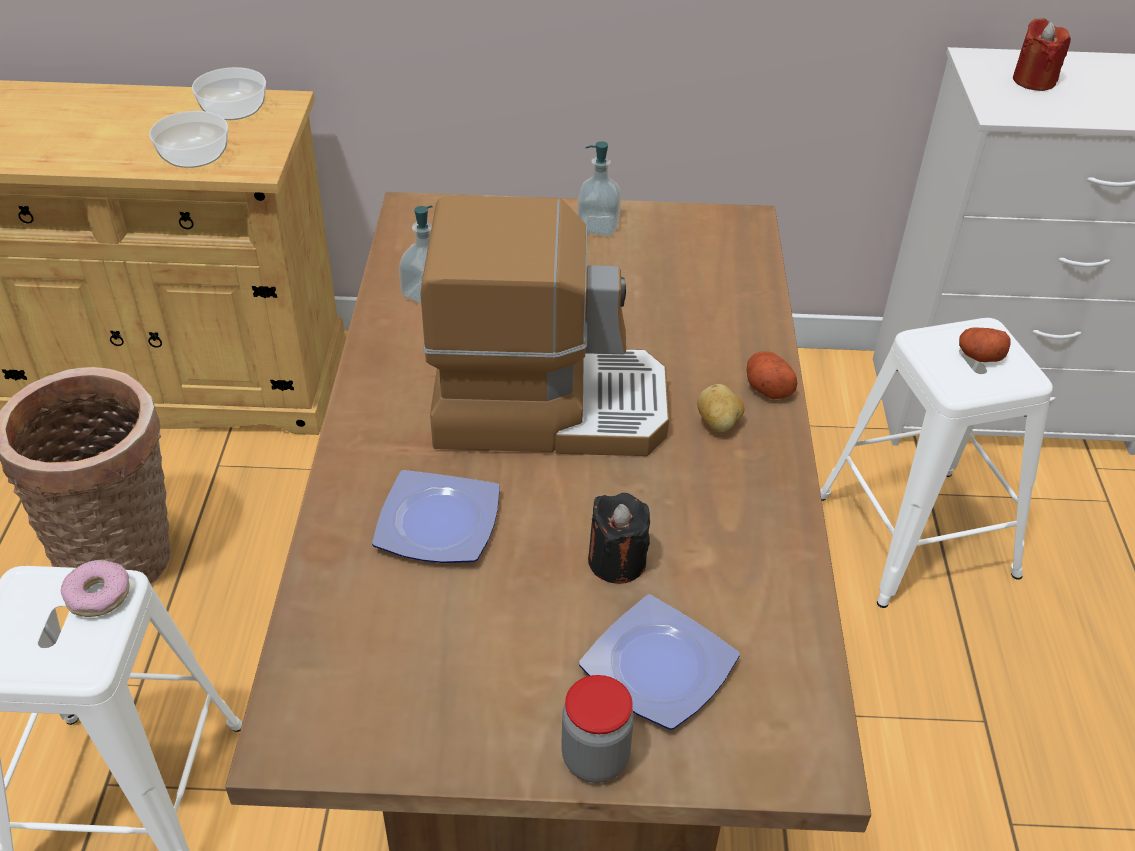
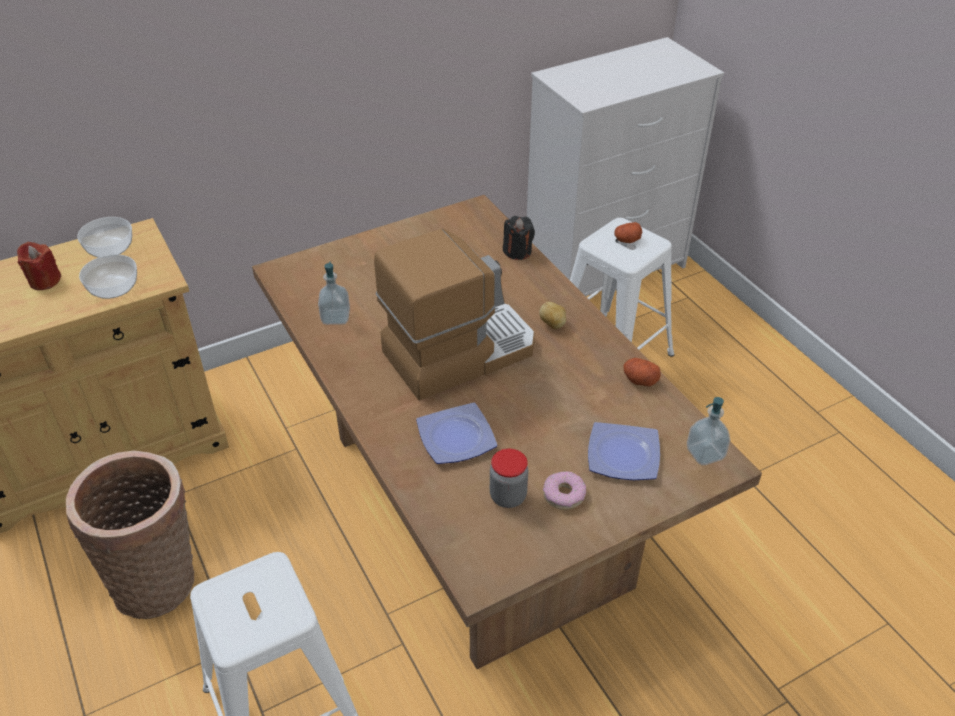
camera: 30 degrees left, 0 degrees up
donut [61,560,130,617] -> donut moved to [543,471,586,510]
jar [561,675,634,783] -> jar moved to [490,449,528,508]
soap dispenser [577,141,621,236] -> soap dispenser moved to [687,397,730,465]
black candle [588,493,650,584] -> black candle moved to [503,216,535,260]
potato [746,351,797,399] -> potato moved to [623,358,661,386]
red candle [1013,18,1071,91] -> red candle moved to [17,242,61,290]

